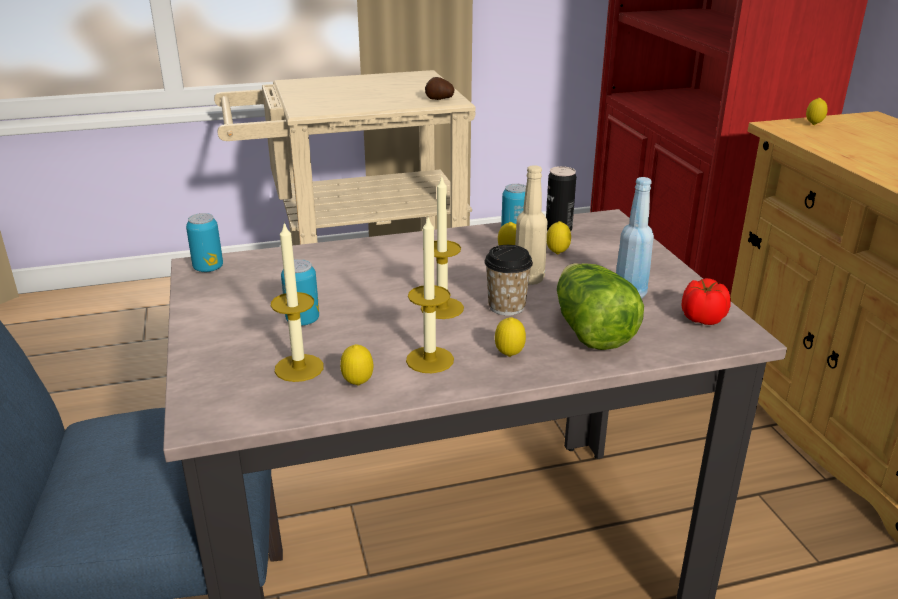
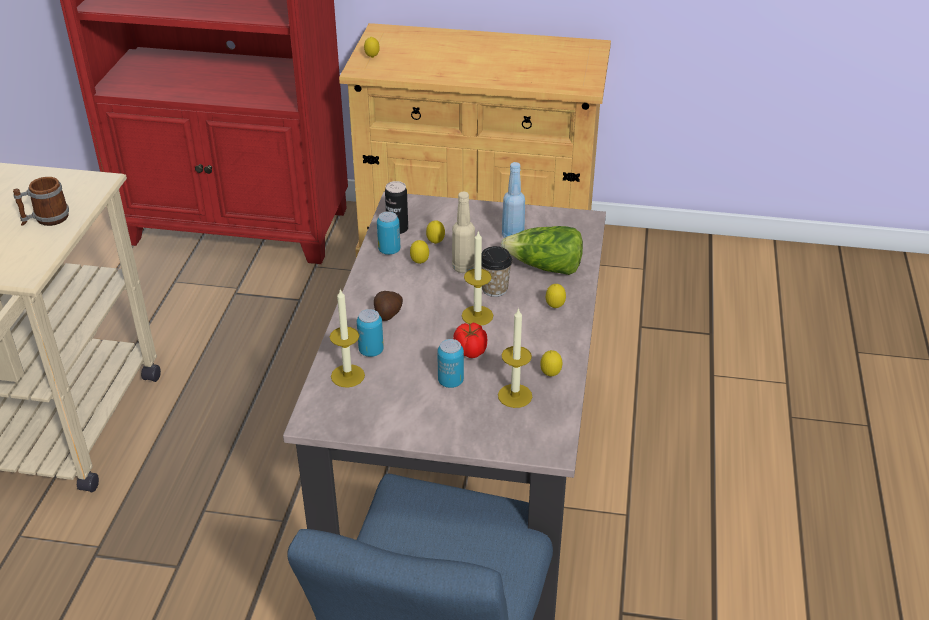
camera: 65 degrees left, 10 degrees up
can [186,213,223,272] -> can moved to [357,309,384,357]
candle [406,216,454,373] -> candle moved to [330,289,365,388]
potato [425,77,454,100] -> potato moved to [374,291,403,321]
tomato [682,278,731,325] -> tomato moved to [453,323,487,358]
none -> mug [13,177,69,226]

